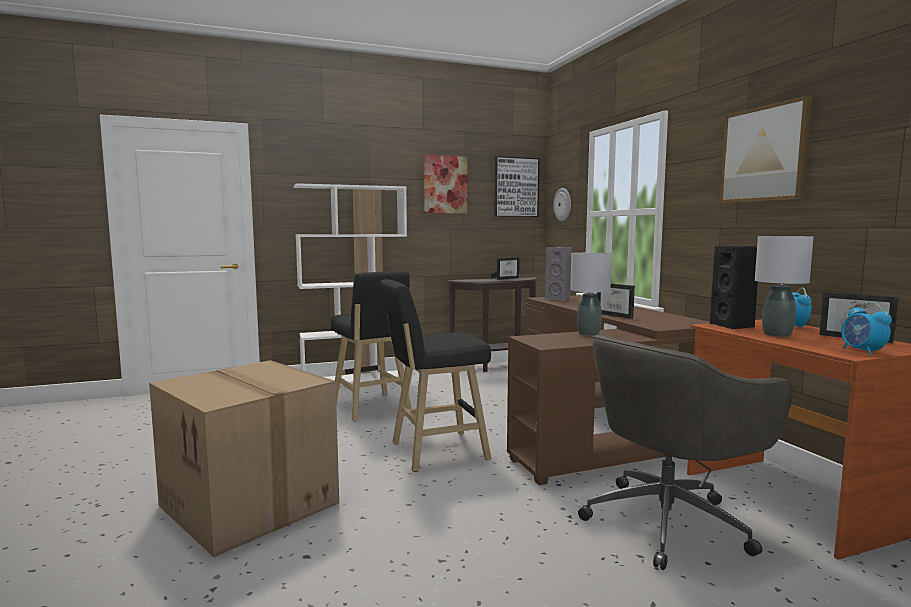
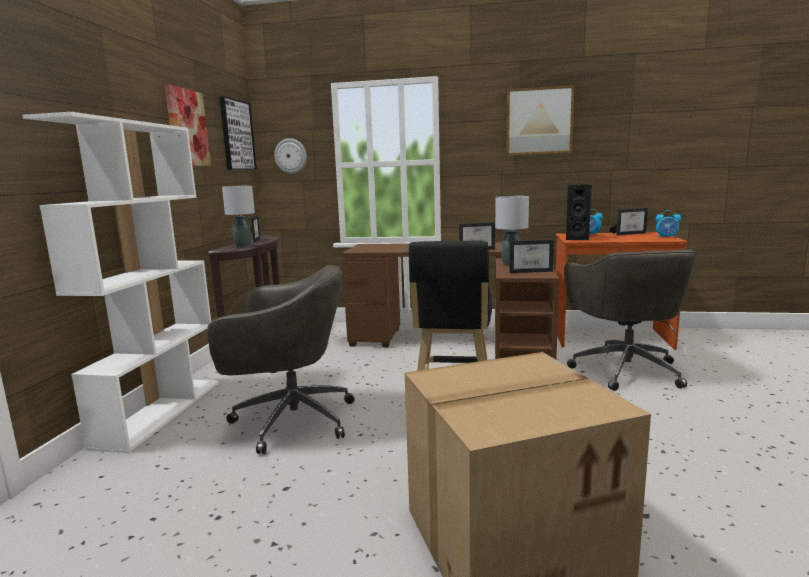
camera: 60 degrees left, 5 degrees up
black stool [331,271,412,422] -> grey office chair [207,265,355,454]
grey speaker [545,247,572,301] -> none
grey table lamp [755,236,814,337] -> grey table lamp moved to [222,186,255,247]
none -> picture frame [509,239,554,273]

